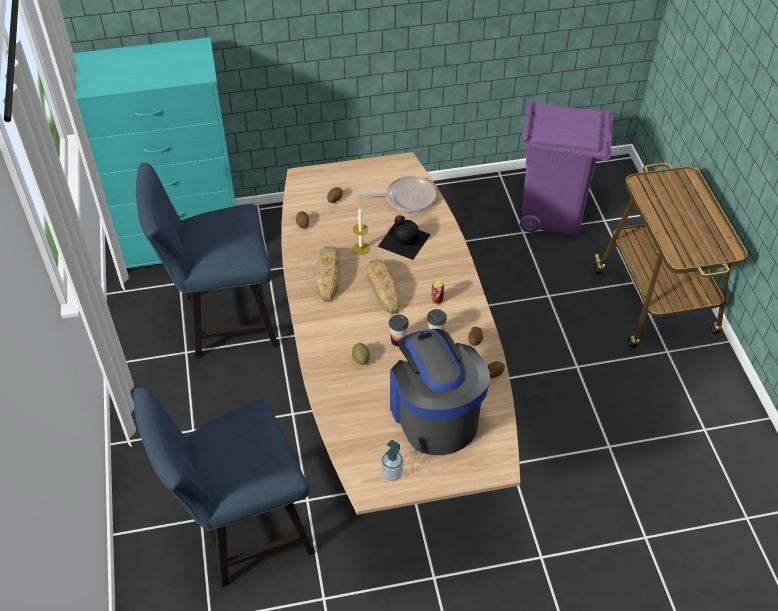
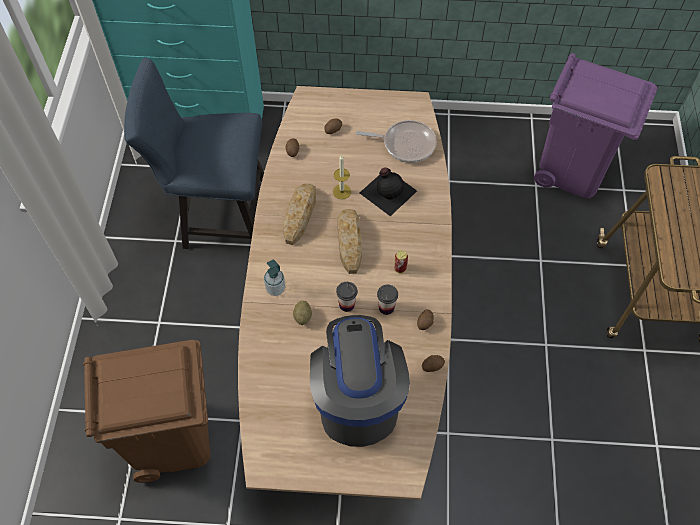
camera: 15 degrees right, 10 degrees up
blue chair [133,387,315,587] -> brown trash can [83,340,210,483]
soap dispenser [381,440,403,481] -> soap dispenser moved to [264,259,285,296]

